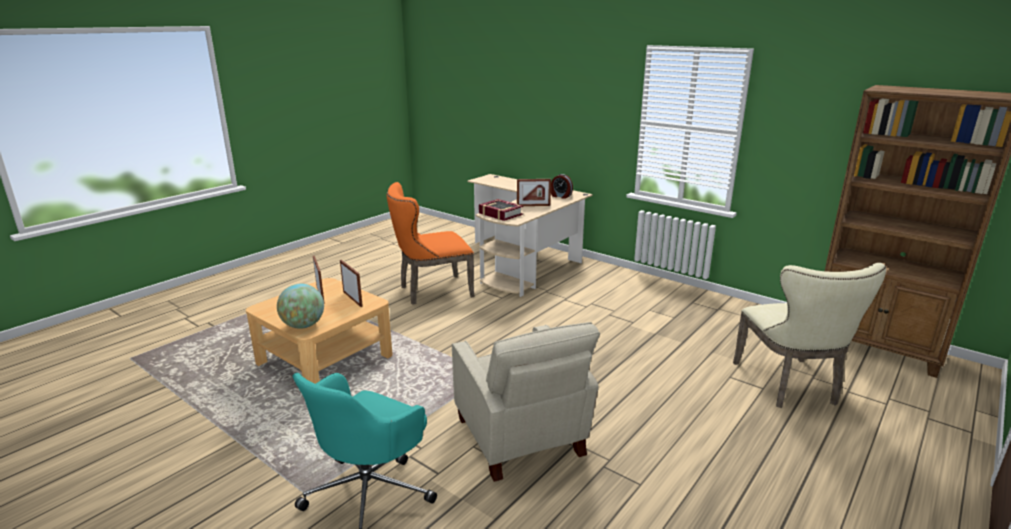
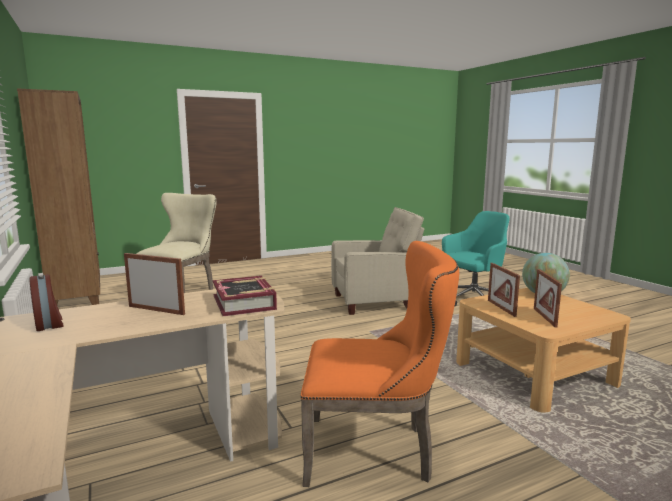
camera: 155 degrees left, 10 degrees down
beige armchair [452,322,600,482] -> beige armchair turned 75 degrees clockwise [331,207,425,315]

